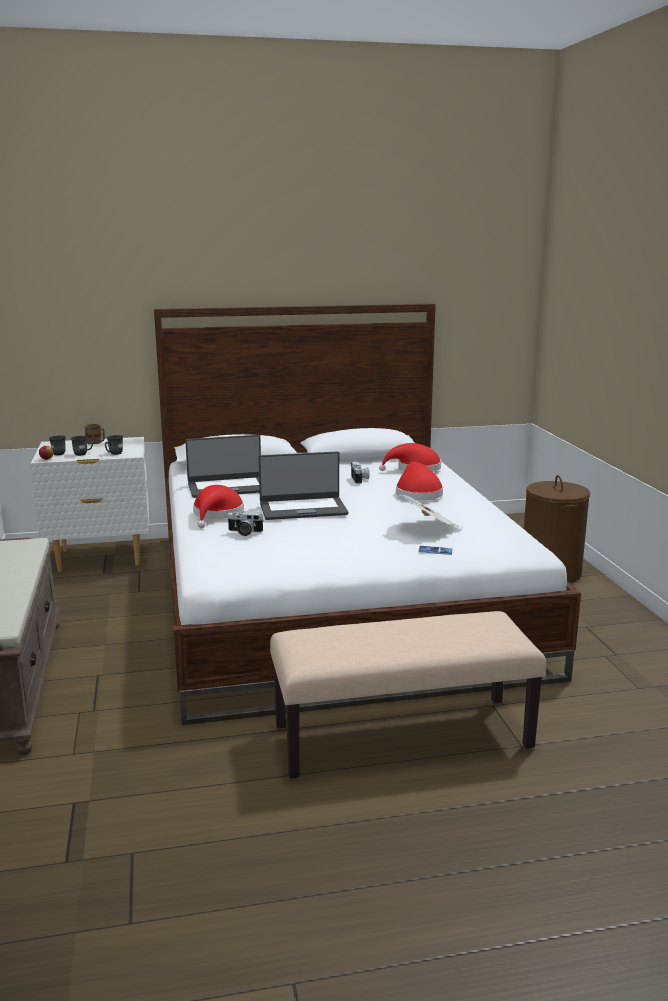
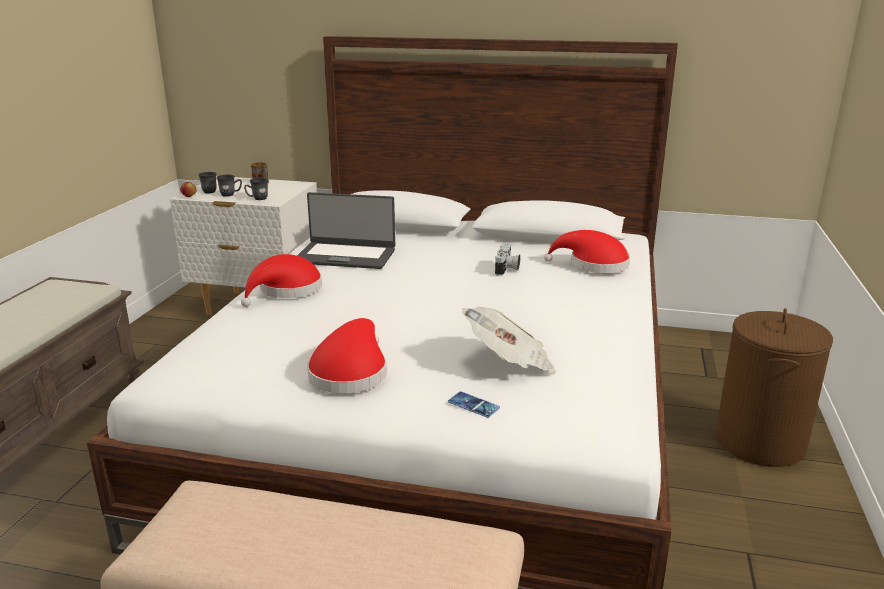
camera: 25 degrees right, 5 degrees up
camera [228,512,263,536] -> none
laptop [259,451,348,520] -> none
red hat [396,462,443,500] -> red hat moved to [307,318,387,393]

